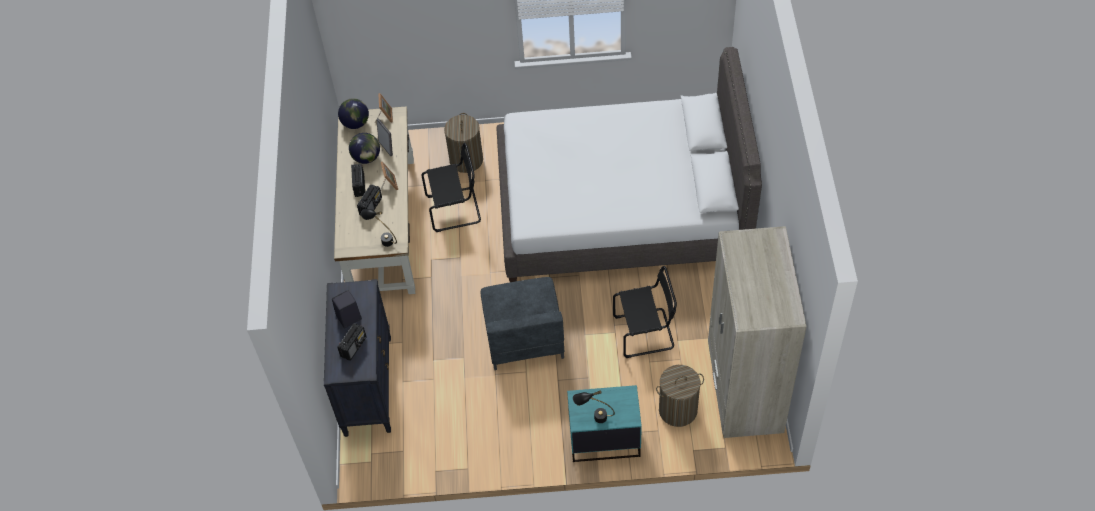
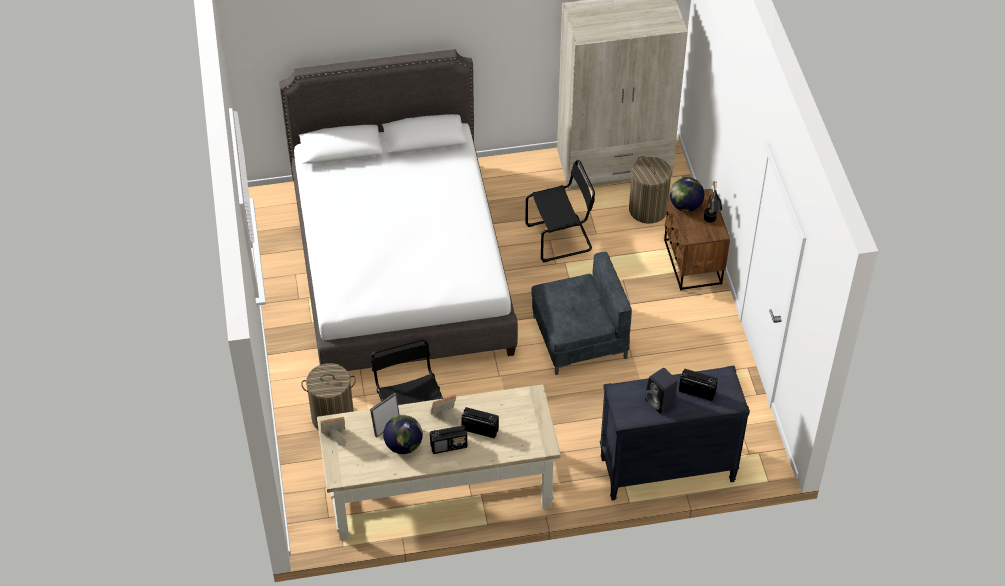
camera: 100 degrees left, 5 degrees down
globe [338,98,369,129] -> globe moved to [670,177,704,212]
black table lamp [361,209,397,247] -> none
turquoise nightstand [567,385,642,462] -> brown nightstand [664,189,730,290]
black chair [613,266,677,358] -> black chair turned 90 degrees clockwise [525,160,595,262]

